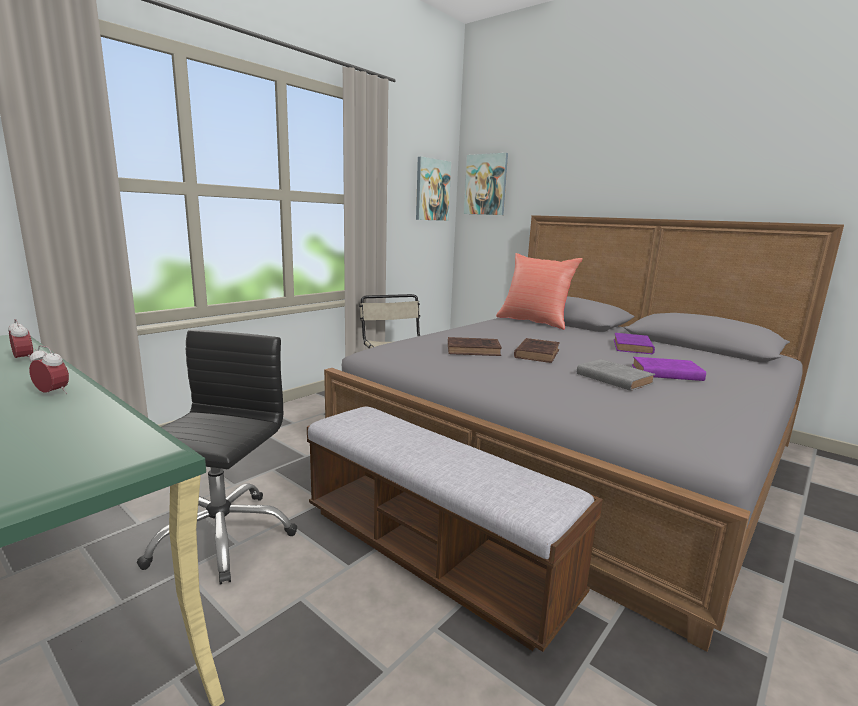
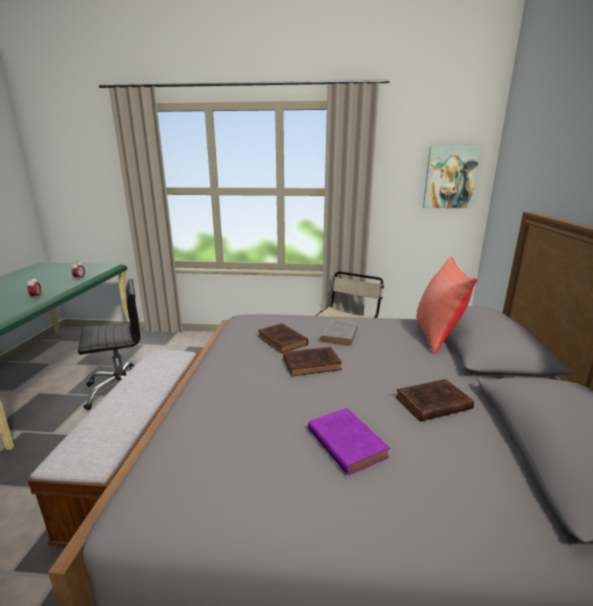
camera: 55 degrees right, 5 degrees up
picture [464,153,508,215] -> none
grey book [577,359,655,391] -> grey book moved to [320,319,359,346]
purple book [614,333,655,354] -> brown book [396,379,474,422]

